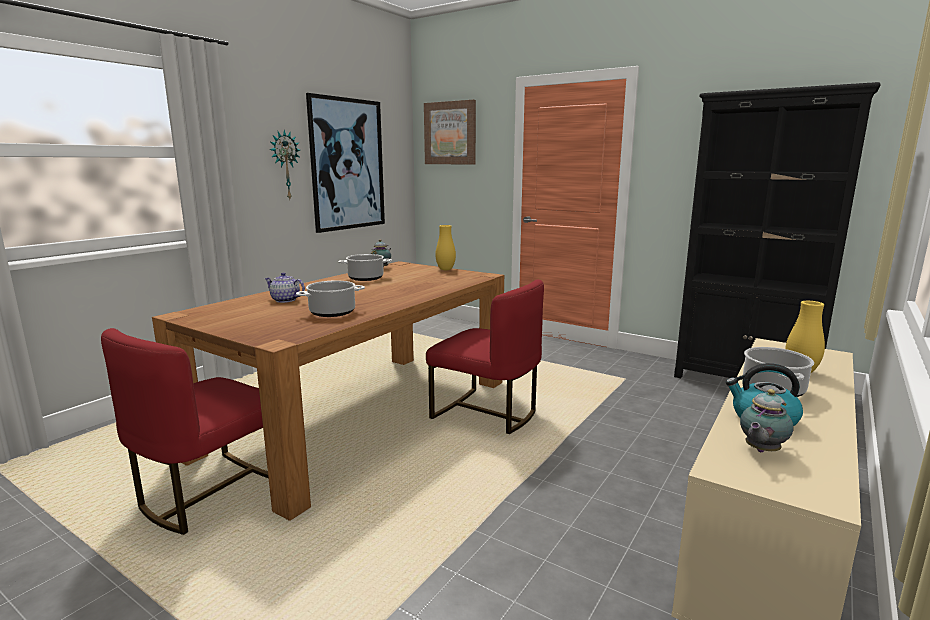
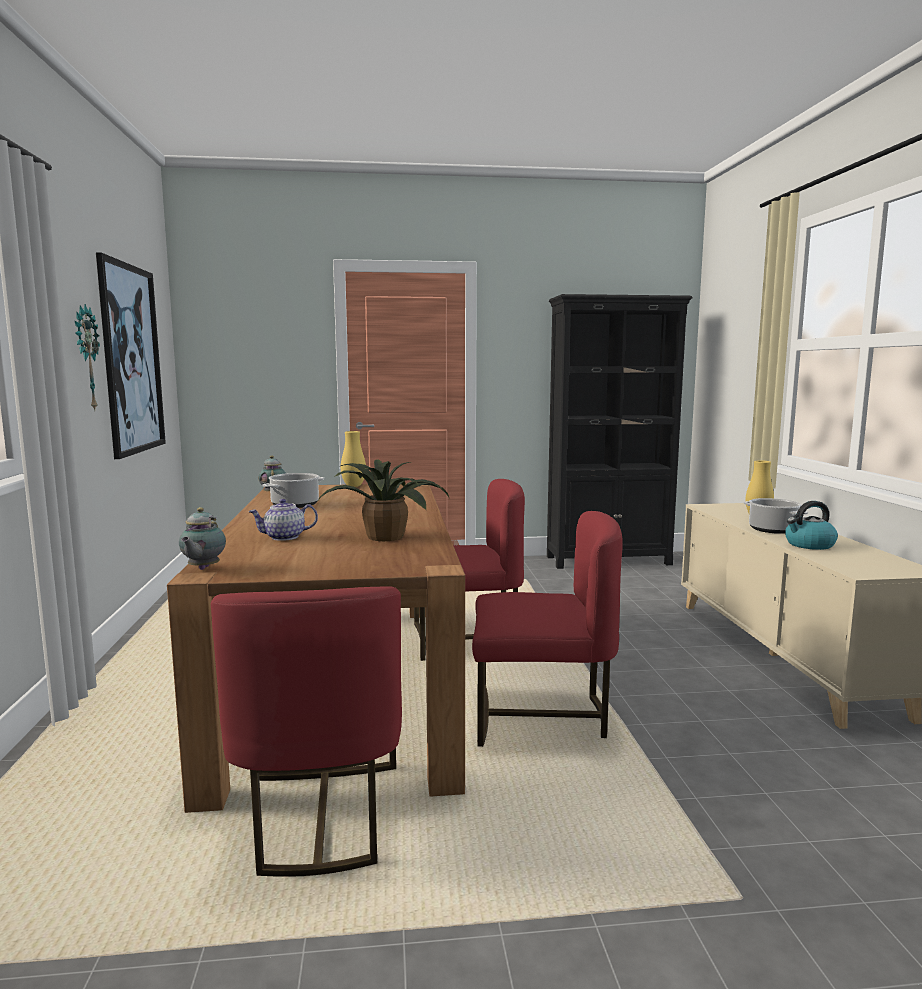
camera: 40 degrees left, 5 degrees down
cooking pot [296,281,365,317] -> potted plant [318,459,449,541]
picture [424,100,476,164] -> none
teapot [740,389,793,452] -> teapot moved to [179,507,226,570]
none -> red chair [472,511,623,747]

